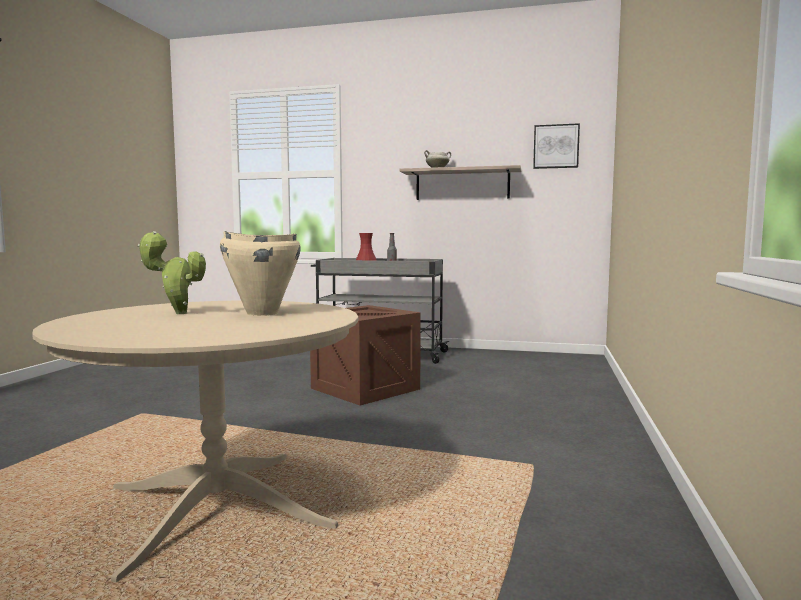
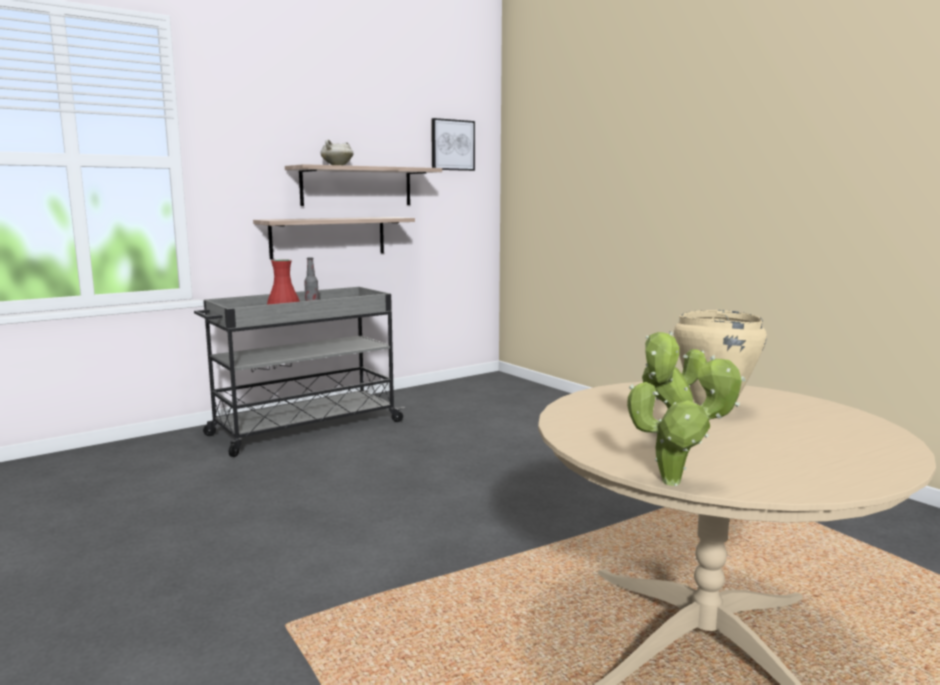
camera: 50 degrees left, 5 degrees up
crate [310,305,421,405] -> none
none -> shelf [253,217,415,259]
none -> potted plant [627,355,746,486]

